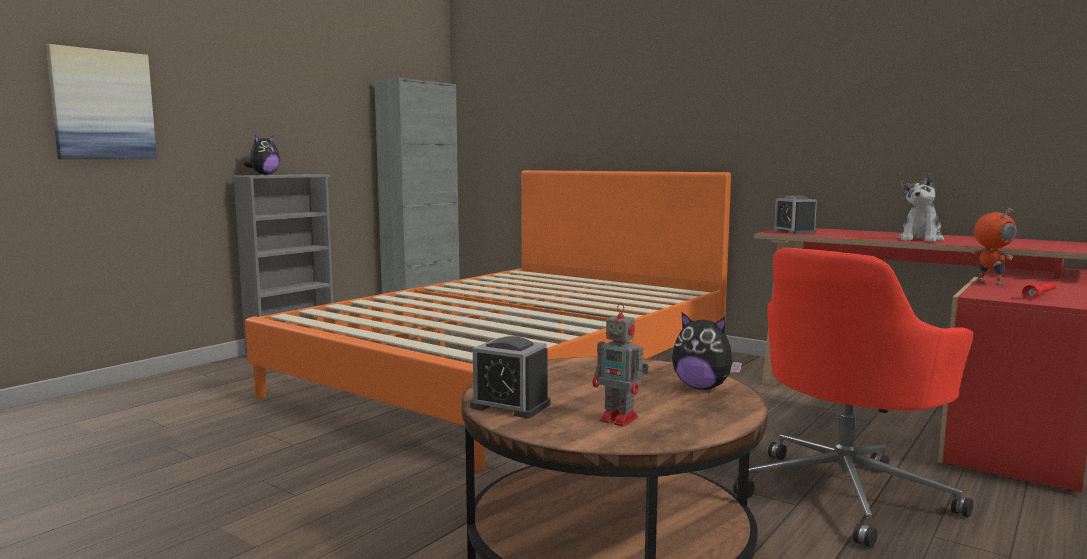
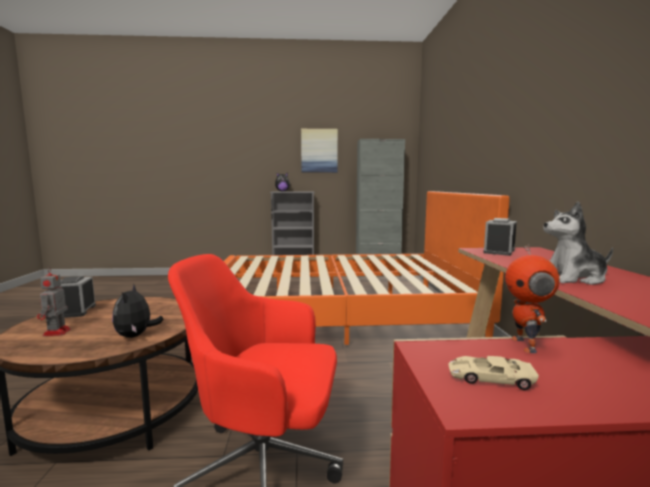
camera: 50 degrees right, 0 degrees up
picture [46,44,157,159] -> picture moved to [301,129,338,173]
toy robot [972,208,1017,286] -> toy robot turned 150 degrees clockwise [505,244,560,353]
red flashlight [1022,283,1056,299] -> beige toy car [448,356,539,390]

